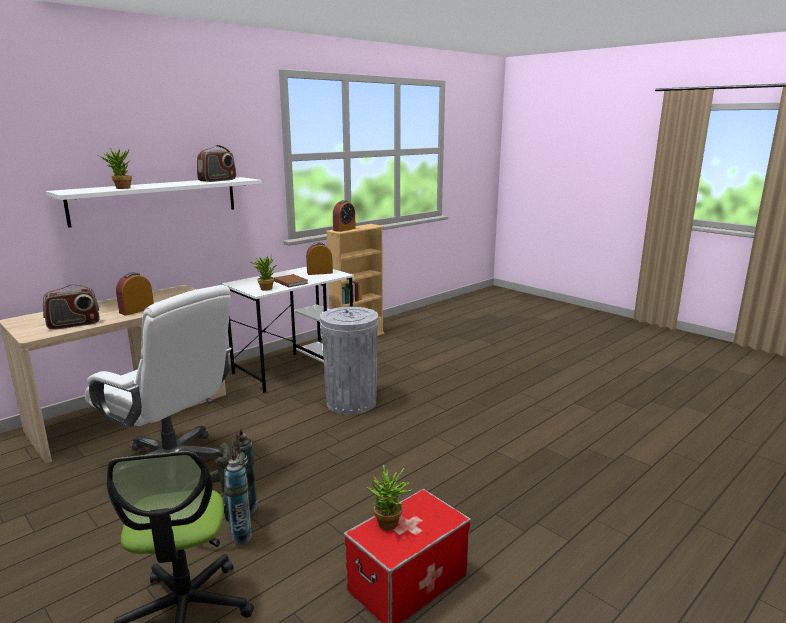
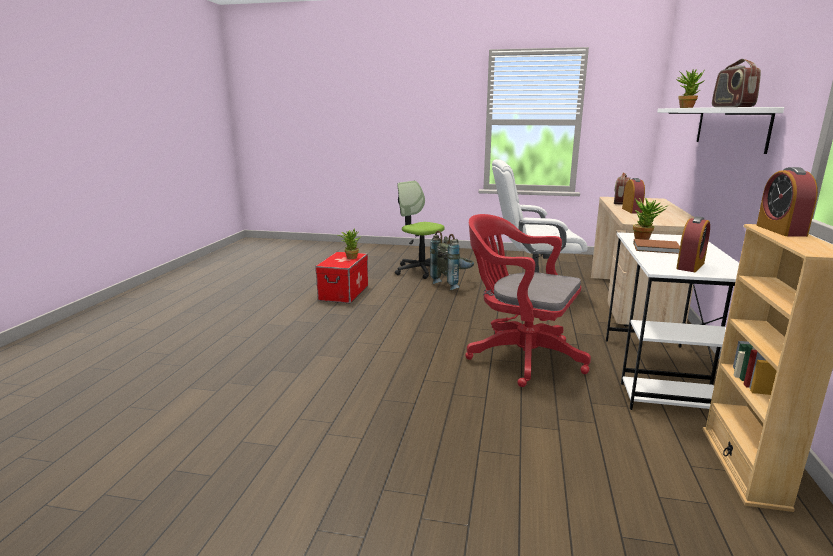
camera: 145 degrees right, 0 degrees up
grey trash can [320,307,379,415] -> red office chair [465,214,591,387]

